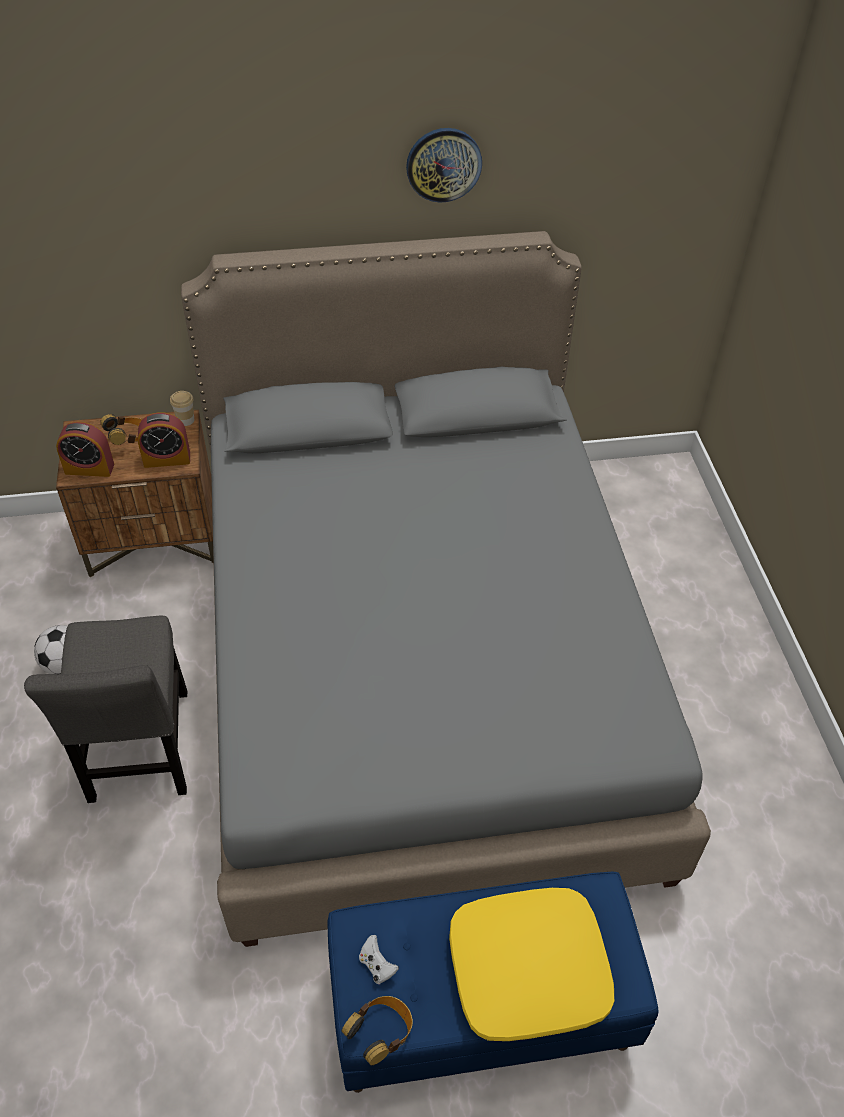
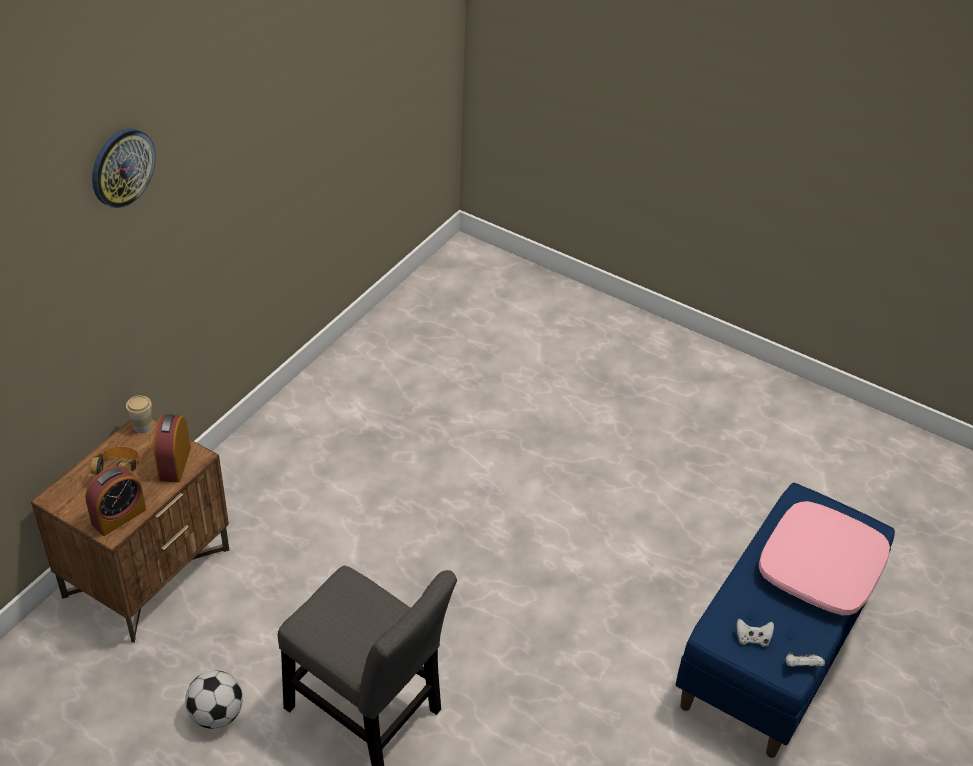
camera: 50 degrees left, 5 degrees down
alarm clock [138,412,190,468] -> alarm clock turned 150 degrees clockwise [154,414,191,483]
grey bed [181,231,711,947] -> none
headphones [341,996,413,1065] -> white game controller [786,652,825,667]
wall clock [406,128,482,202] -> wall clock moved to [92,128,156,208]
yellow pillow [449,888,614,1041] -> pink pillow [759,501,890,616]

